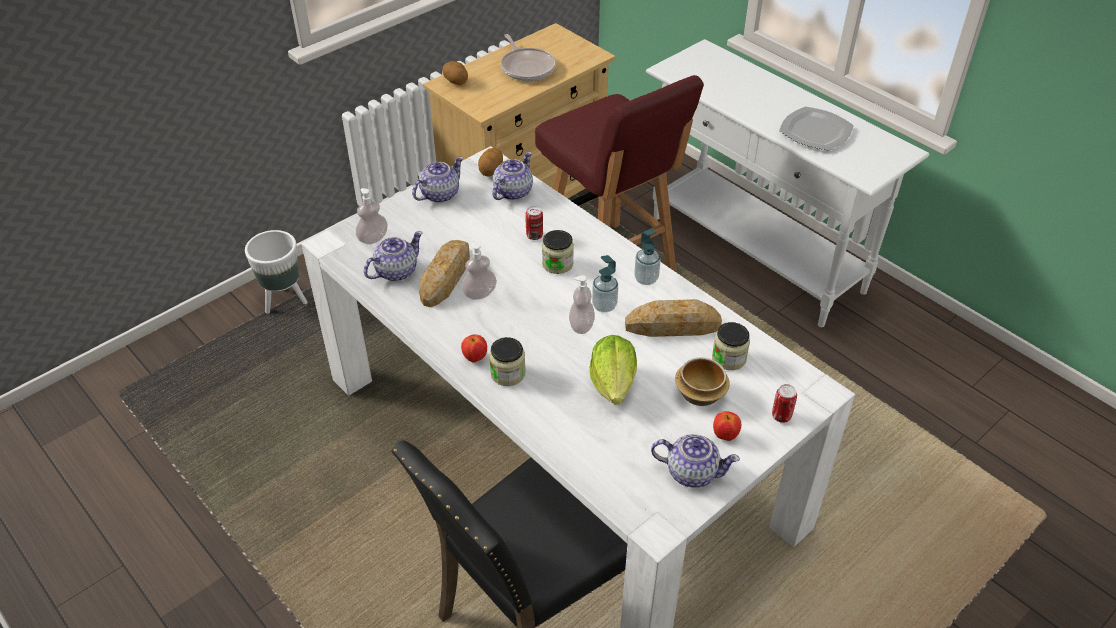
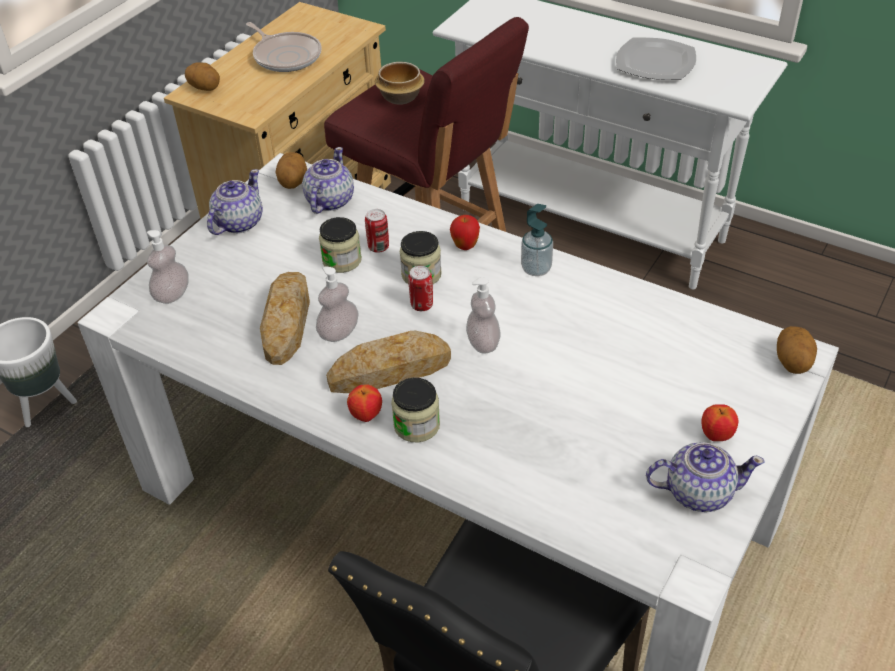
camera: 15 degrees left, 0 degrees up
teapot [364,231,423,281] -> none
lettuce [590,335,637,405] -> none
soap dispenser [592,255,618,312] -> none
bread [625,299,722,337] -> bread moved to [326,331,451,393]
bowl [675,357,730,406] -> bowl moved to [375,62,425,104]
jar [712,322,750,370] -> jar moved to [319,217,362,273]
can [772,384,797,423] -> can moved to [408,266,433,311]
none -> apple [450,215,480,250]
none -> potato [777,326,817,374]

